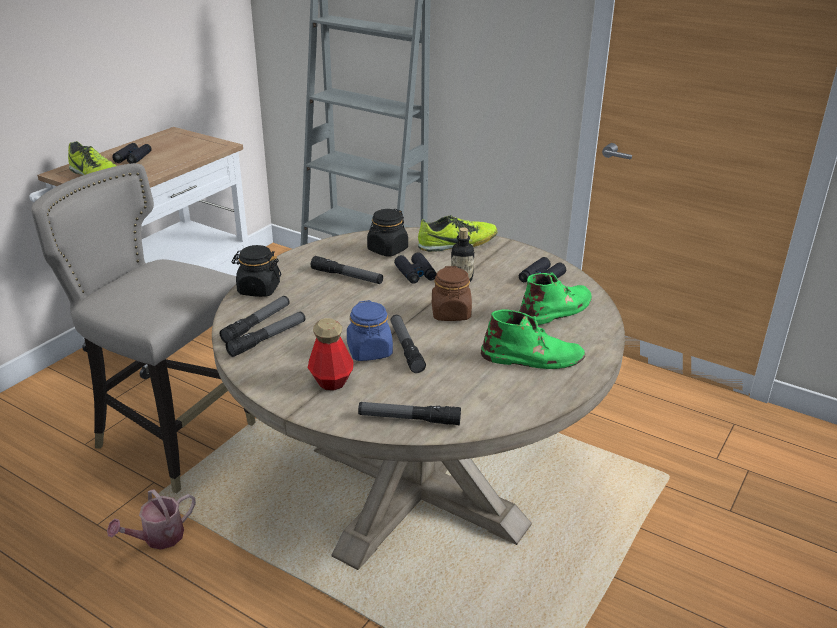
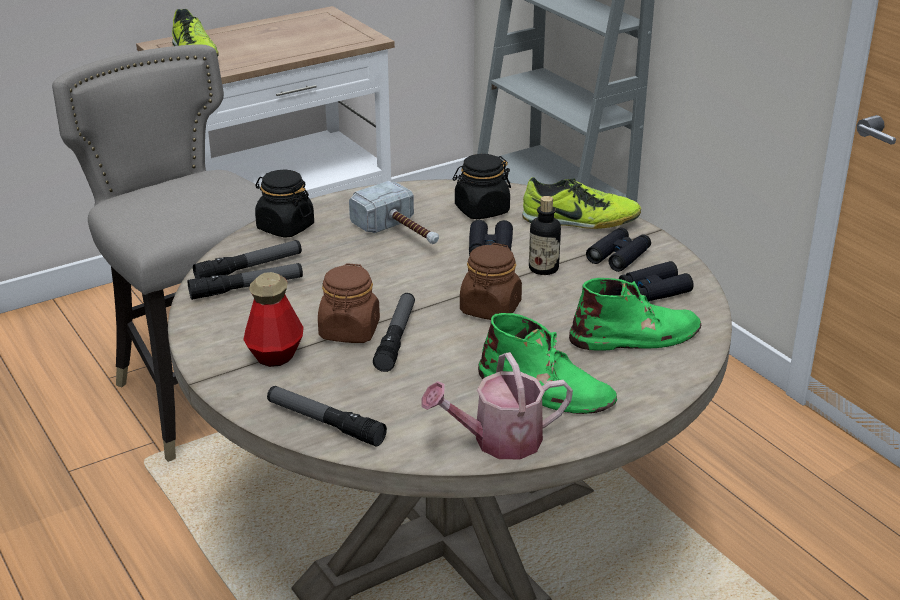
camera: 25 degrees right, 0 degrees up
watering can [107,489,196,550] -> watering can moved to [421,352,573,459]
black binoculars [112,143,152,164] -> black binoculars moved to [586,227,651,272]
flashlight [311,256,383,284] -> hammer [349,181,439,244]
blue jar [347,300,393,361] -> brown jar [318,263,380,343]

